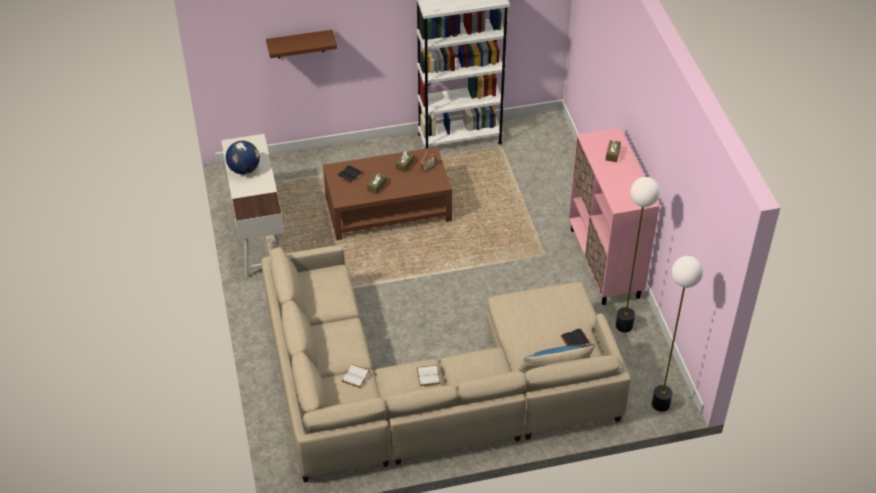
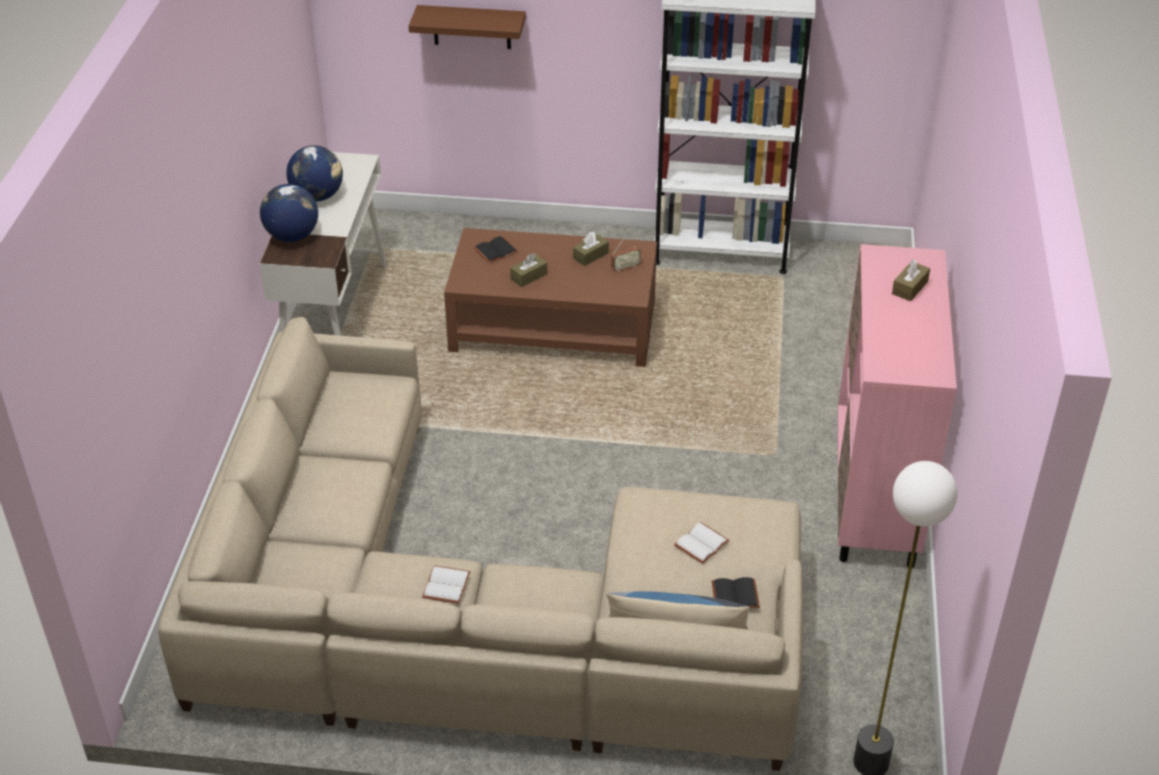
camera: 20 degrees right, 5 degrees down
white book [342,364,370,388] -> white book moved to [674,522,730,564]
floor lamp [616,177,660,333] -> none
none -> globe [260,184,318,242]

